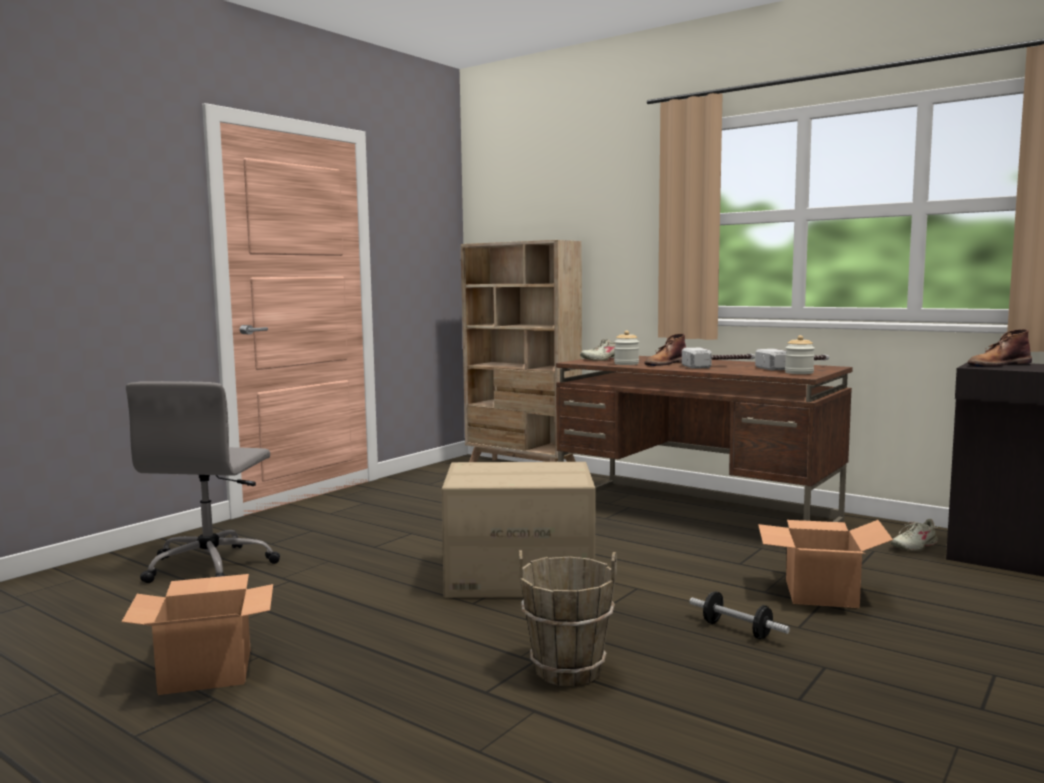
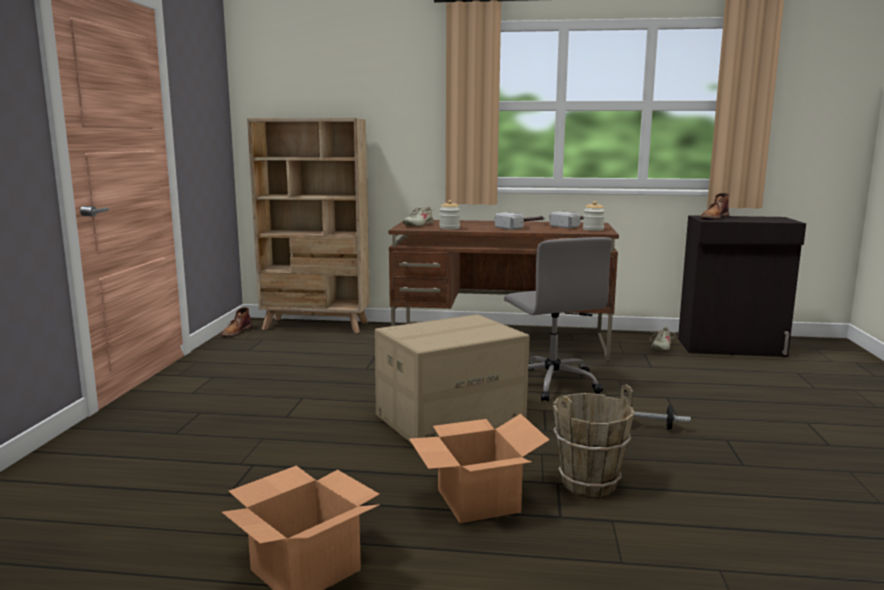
camera: 30 degrees left, 5 degrees up
grey office chair [126,381,280,583] -> grey office chair moved to [504,237,612,402]
brown boot [644,333,686,366] -> brown boot moved to [221,307,252,337]
cardboard box [758,520,893,608] -> cardboard box moved to [409,414,549,523]

